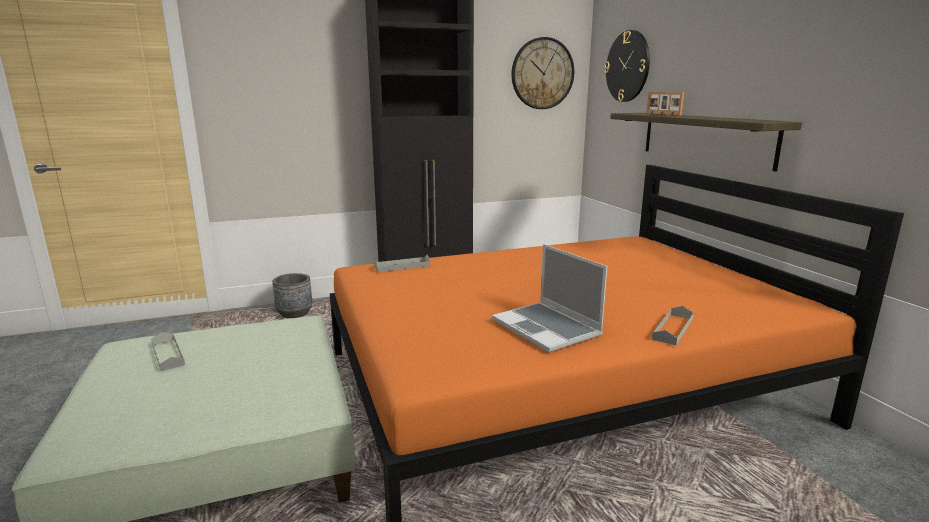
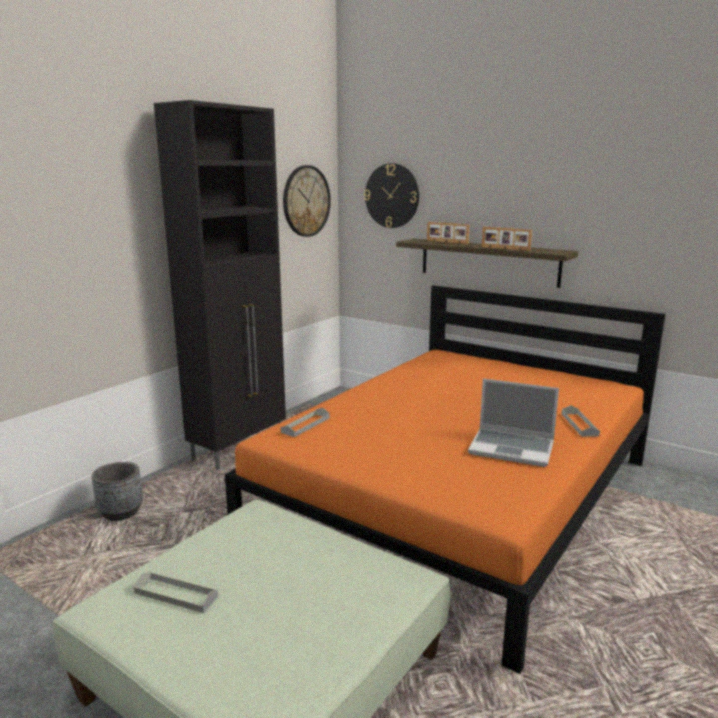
camera: 35 degrees left, 0 degrees up
none -> picture frame [482,227,532,251]

